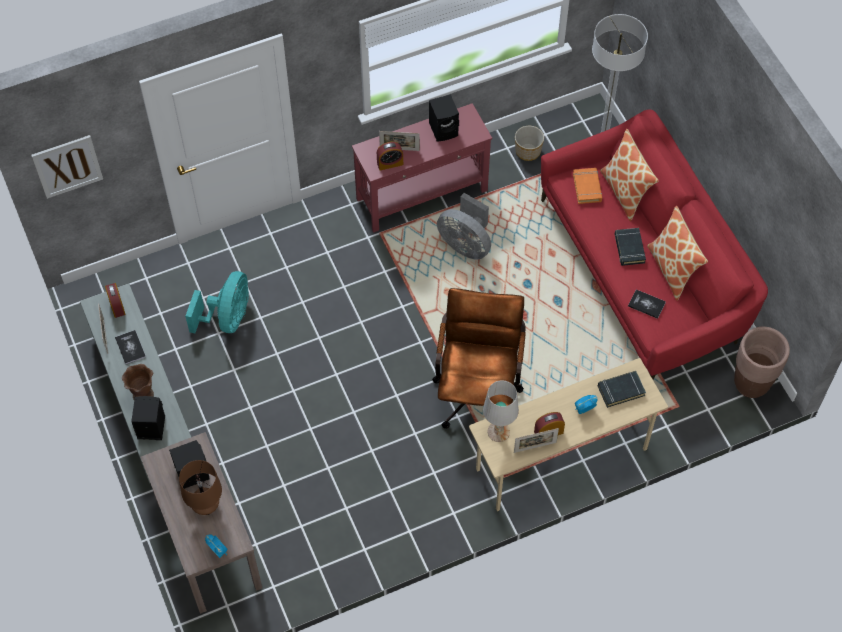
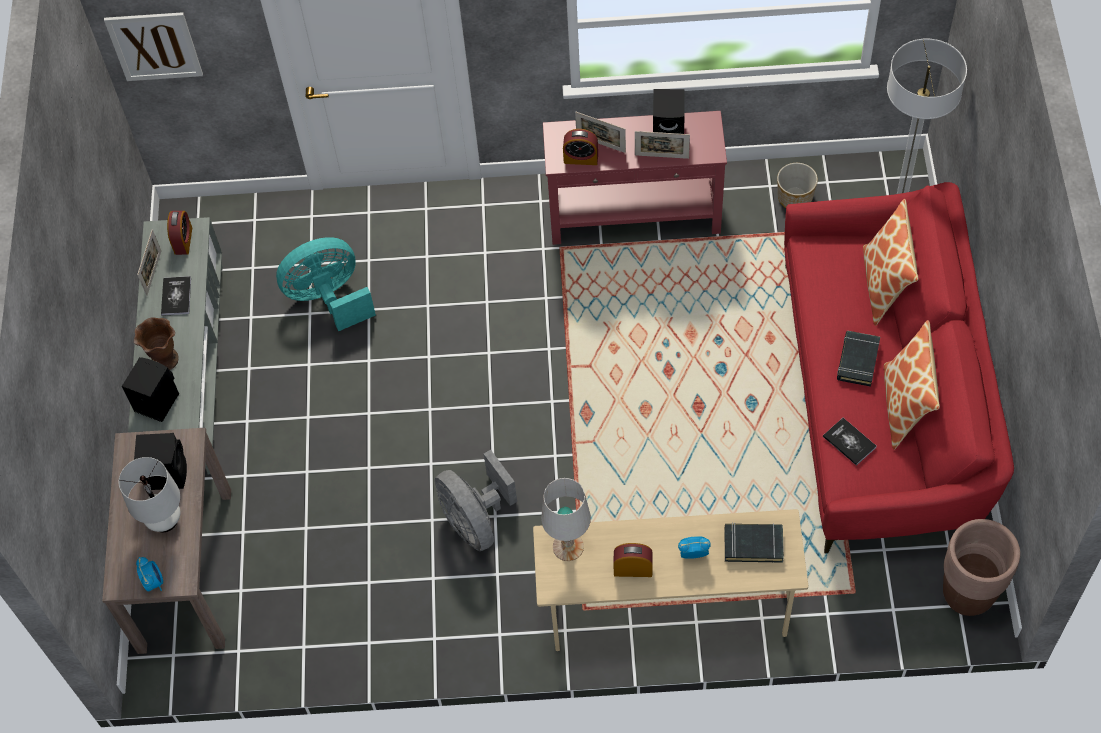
camera: 25 degrees right, 0 degrees up
brown table lamp [179,460,222,515] -> white table lamp [118,457,180,532]
turquoise fan [185,271,249,333] -> turquoise fan turned 150 degrees counterclockwise [276,237,376,331]
brown office chair [432,288,526,429] -> none
grey fan [437,193,491,260] -> grey fan moved to [435,450,517,551]
picture frame [514,428,559,453] -> picture frame moved to [635,131,690,159]
orange book [573,168,602,204] -> none

